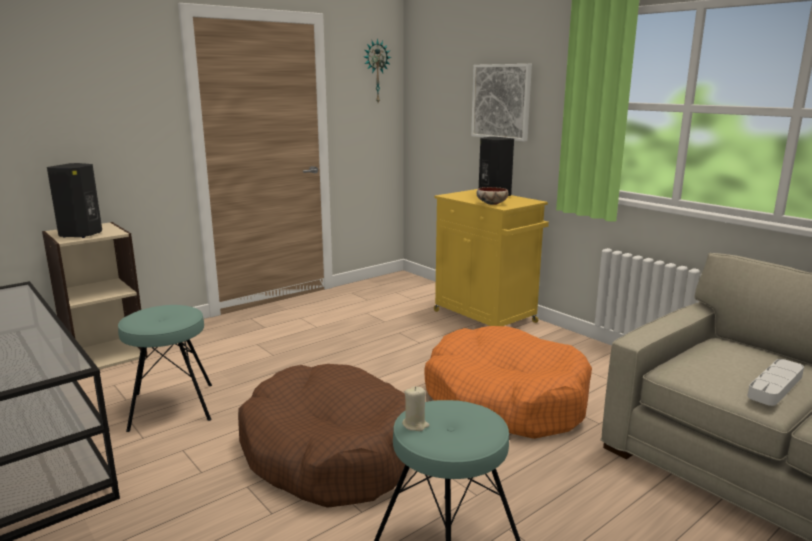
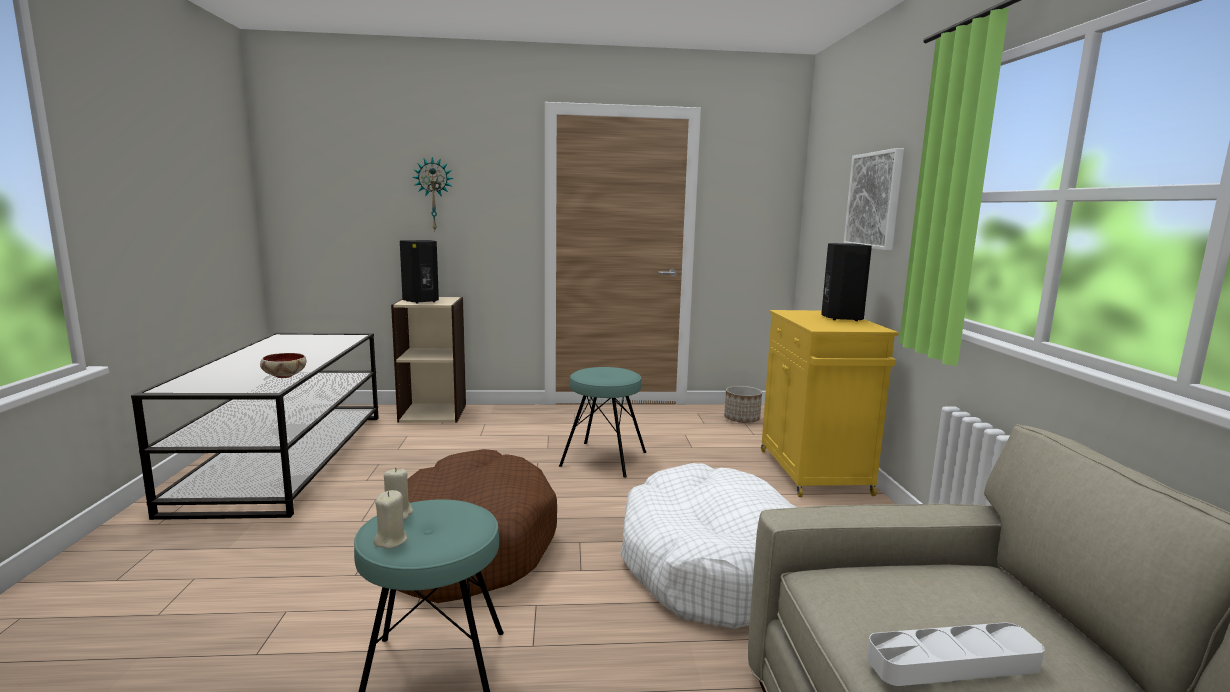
camera: 35 degrees right, 5 degrees down
turquoise stool [118,305,212,432] -> turquoise stool moved to [559,367,646,478]
wall clock [364,38,391,102] -> wall clock moved to [412,157,454,230]
orange dog bed [424,326,592,439] -> white dog bed [620,463,797,629]
bowl [476,187,508,205] -> bowl moved to [260,353,306,378]
none -> beige candle [374,490,407,549]
none -> planter [724,386,762,423]

